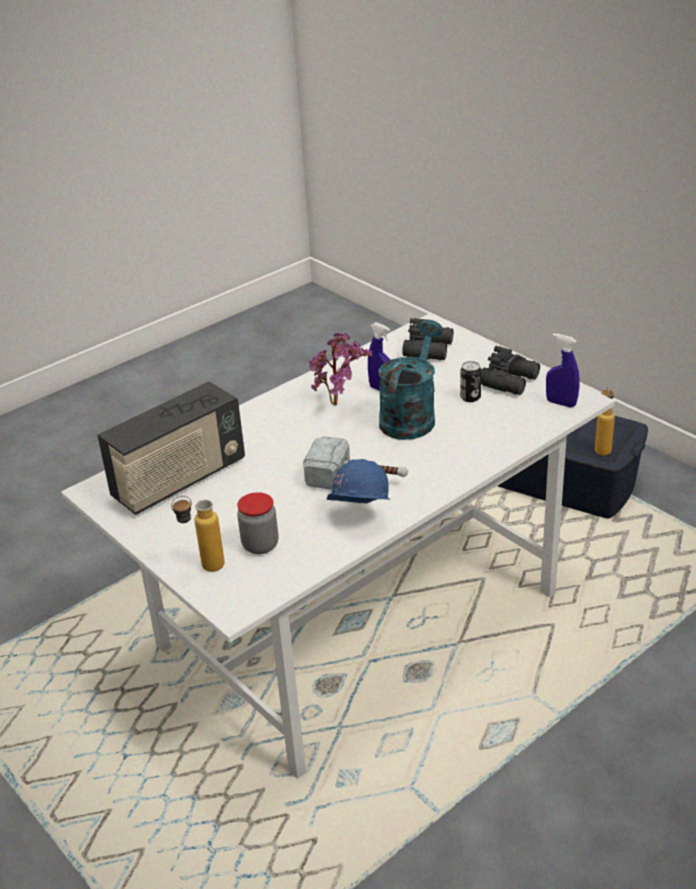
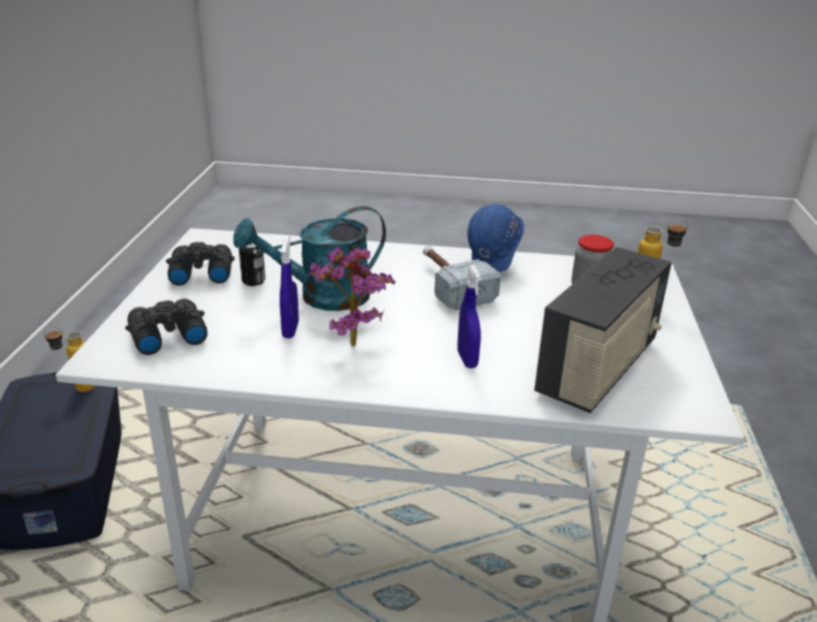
camera: 135 degrees left, 5 degrees down
radio [97,382,245,515] -> radio turned 120 degrees clockwise [534,247,672,413]
blue spray bottle [546,333,580,408] -> blue spray bottle moved to [457,265,481,368]

